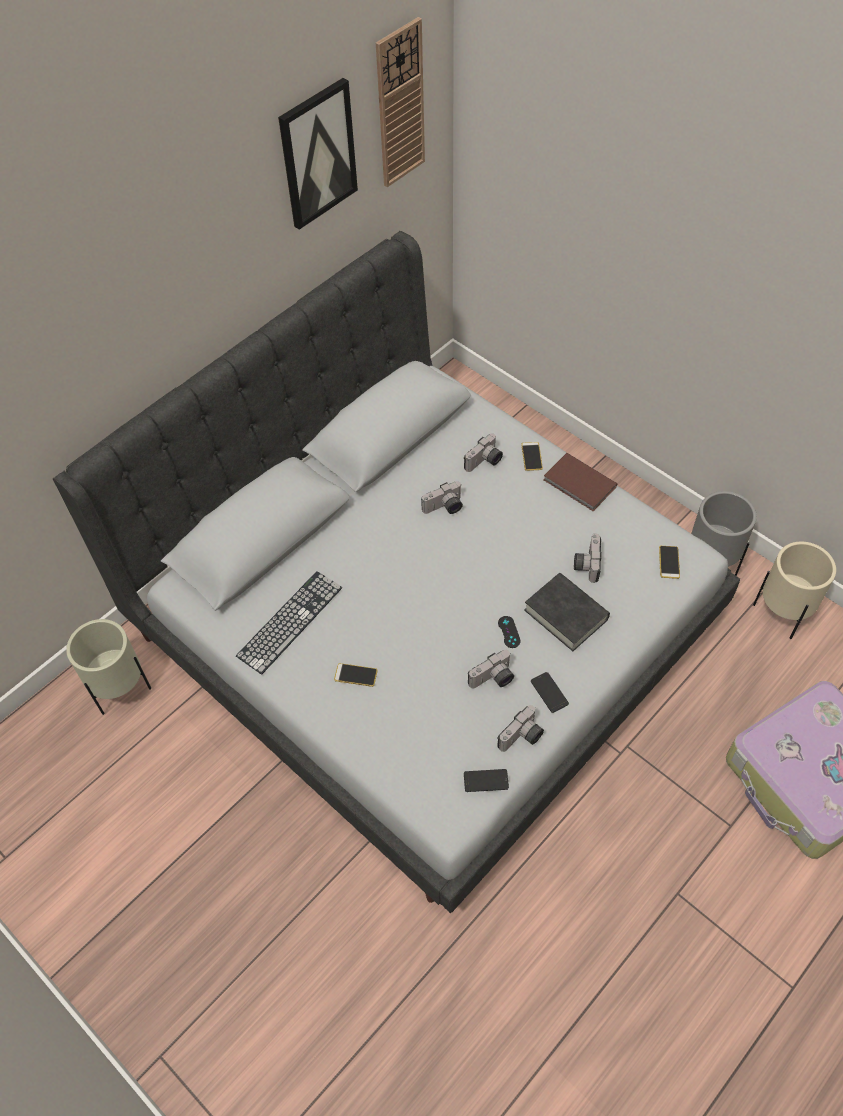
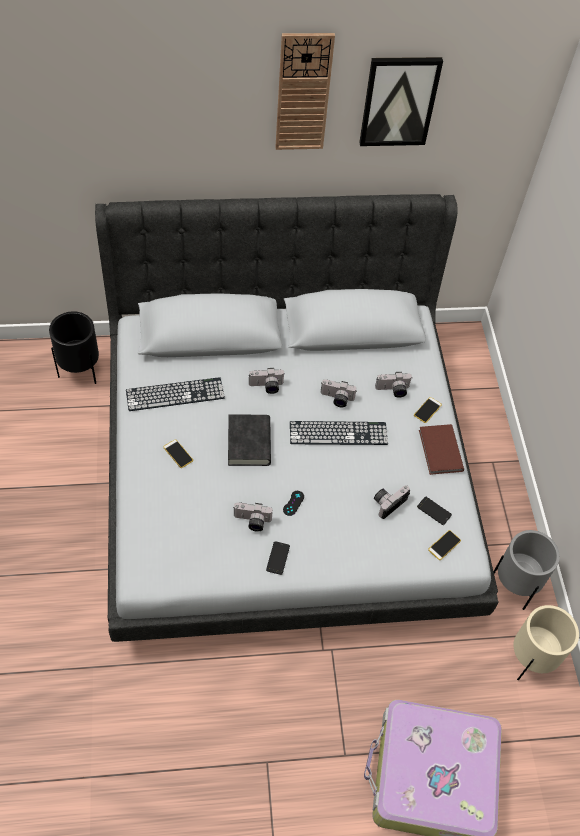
camera: 35 degrees right, 0 degrees up
beige planter [66,619,151,715] -> black planter [49,311,99,384]
wall clock [376,17,425,187] -> wall clock moved to [276,33,335,150]
phone [464,769,509,792] -> phone moved to [417,497,452,525]
camera [497,705,544,752] -> camera moved to [249,368,285,394]
black book [524,573,610,651] -> black book moved to [228,414,271,466]
none -> keyboard [290,421,388,445]

